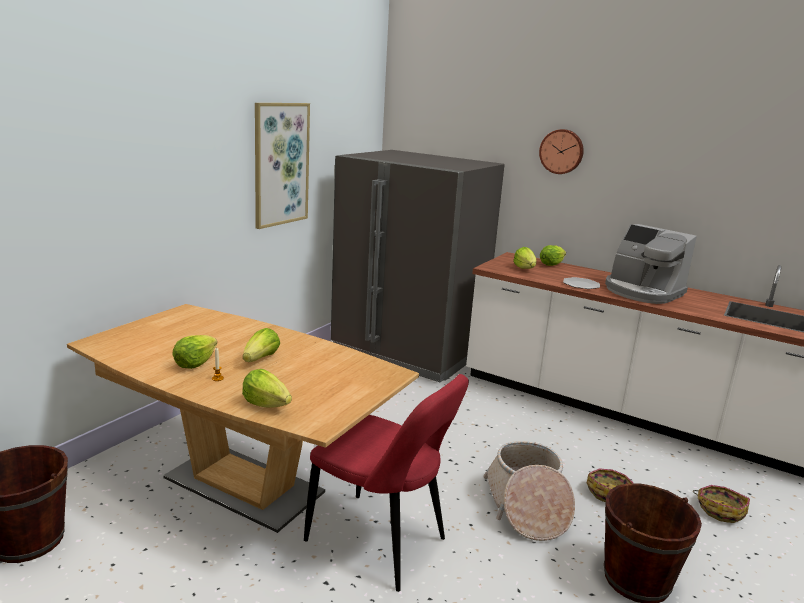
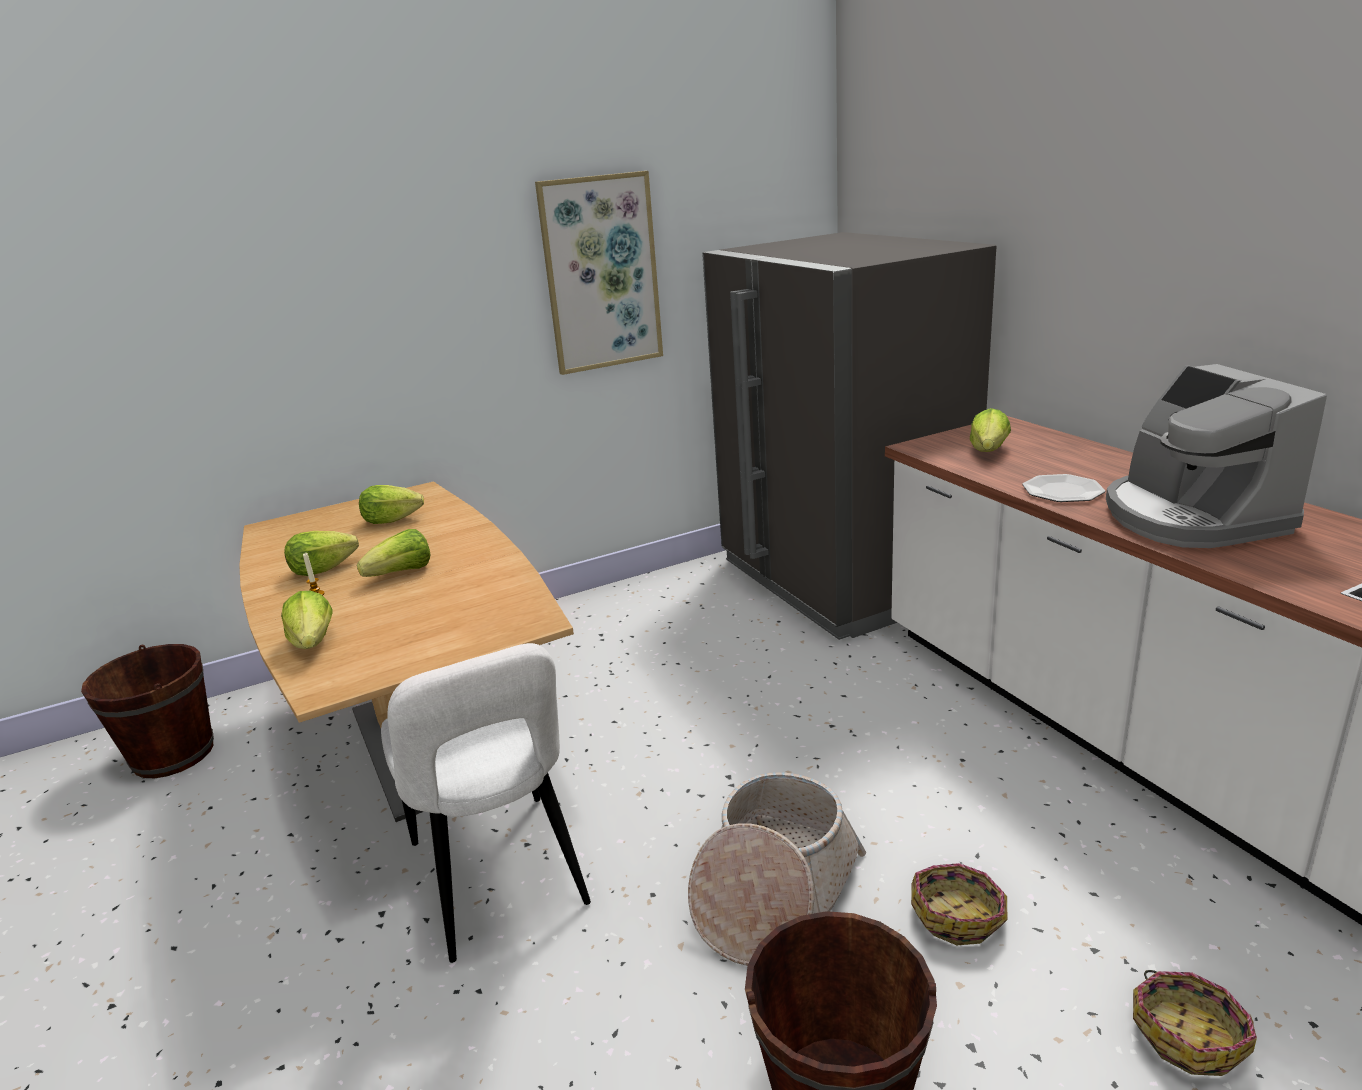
camera: 35 degrees right, 5 degrees up
red chair [304,374,469,592] -> white chair [381,643,591,963]
wall clock [539,129,584,174] -> none
lettuce [540,245,566,266] -> lettuce moved to [359,485,424,524]

